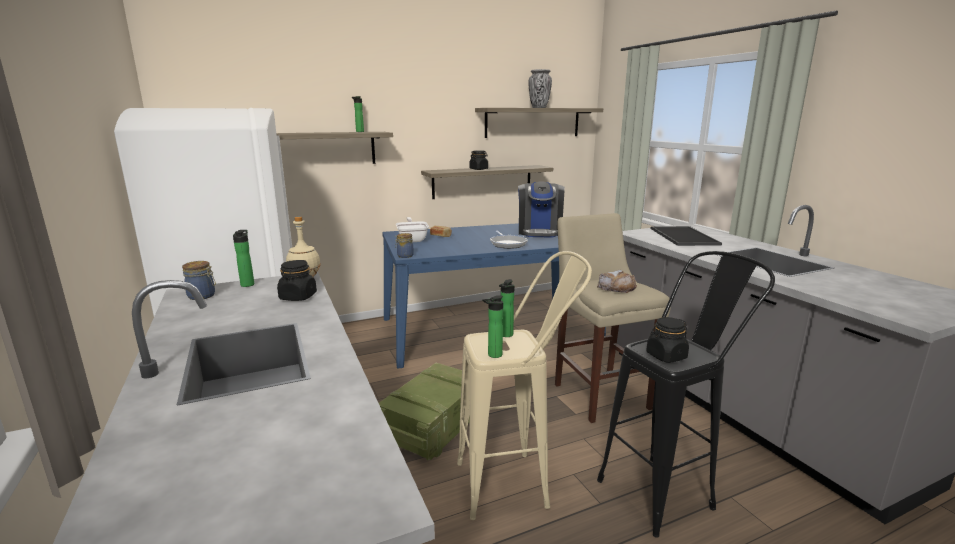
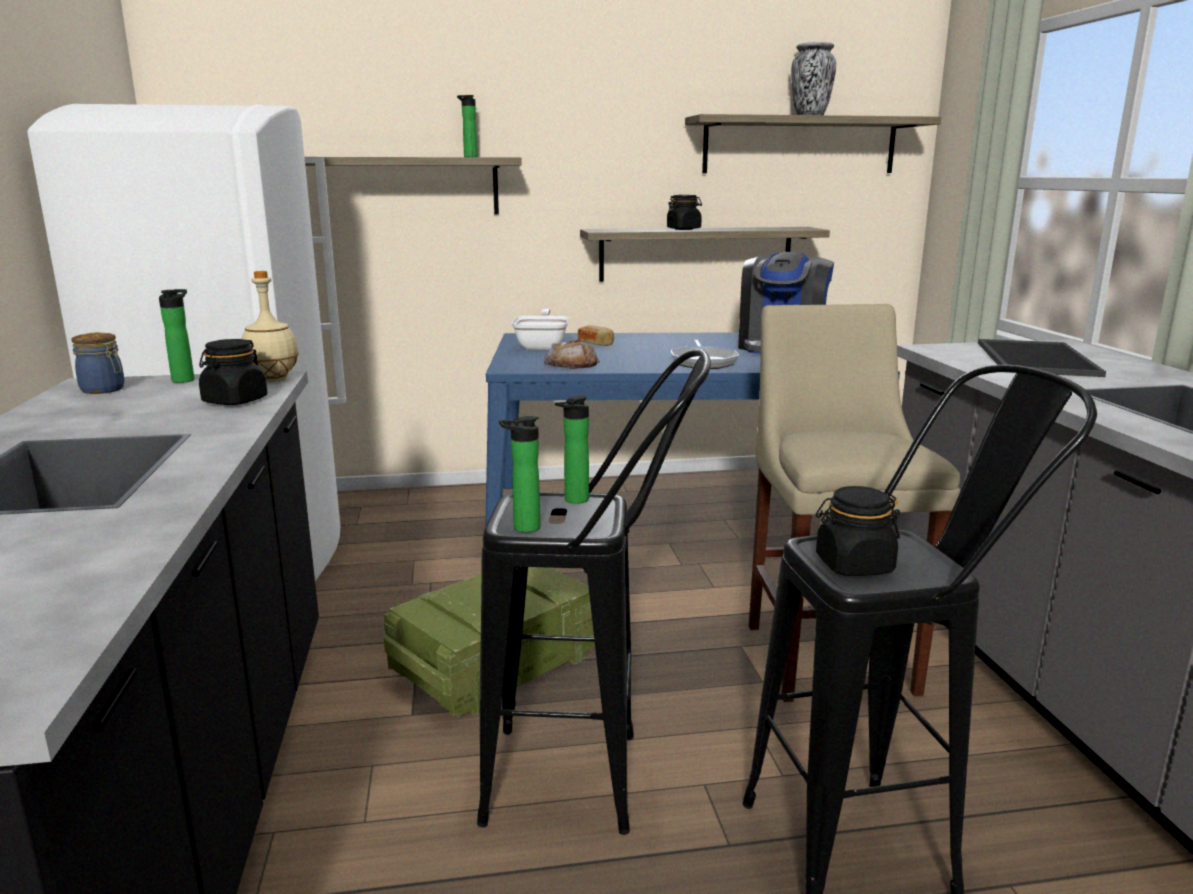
camera: 15 degrees right, 0 degrees up
jar [395,233,414,258] -> none
beige stool [457,251,592,520] -> black stool [477,349,711,835]
bread [597,270,637,293] -> bread moved to [544,339,600,369]

